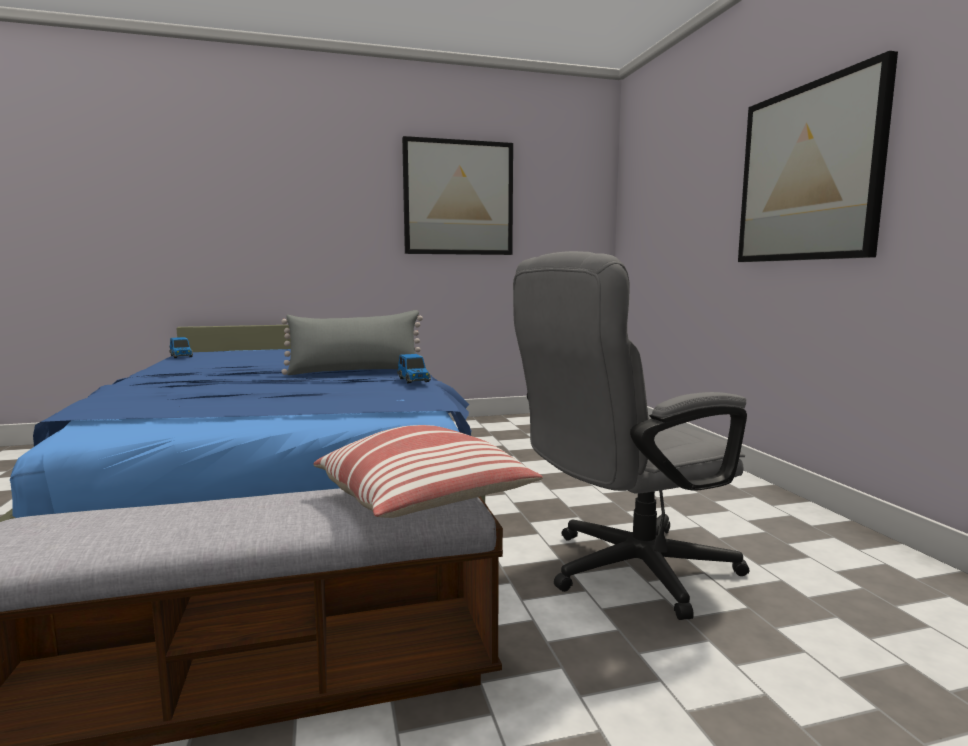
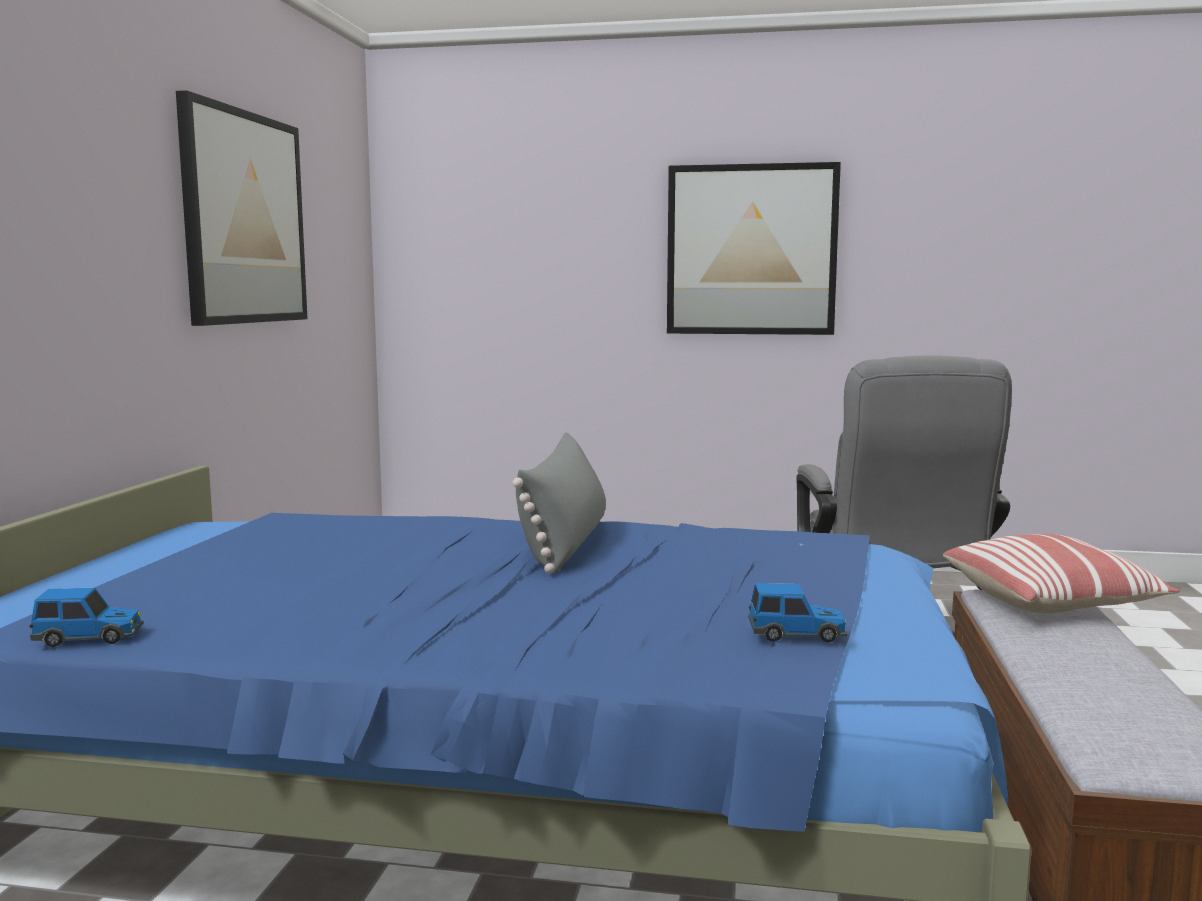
camera: 65 degrees left, 0 degrees up
toy car [397,354,431,384] -> toy car moved to [748,583,847,643]

